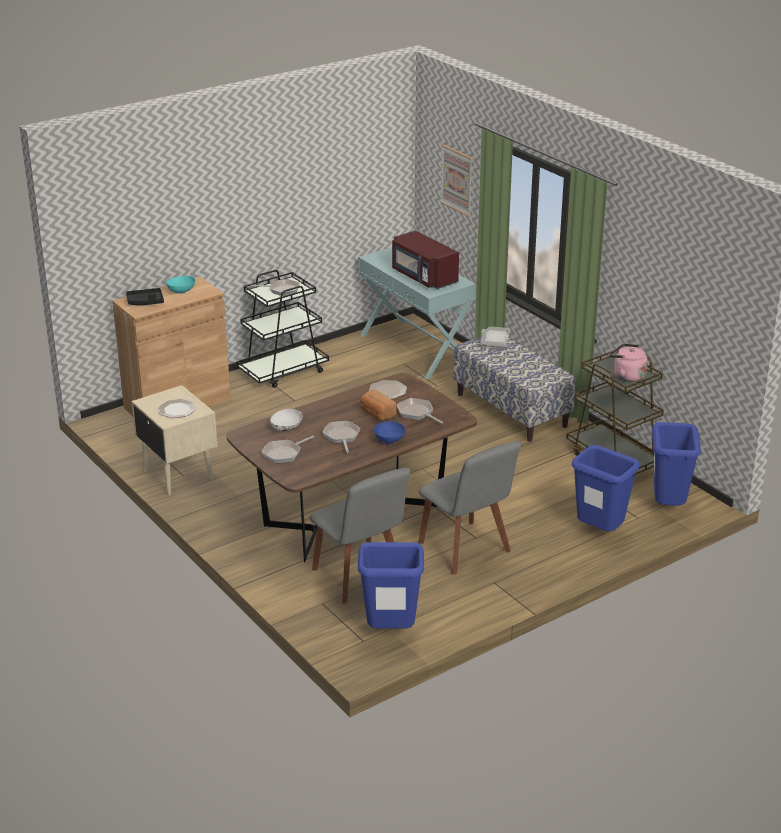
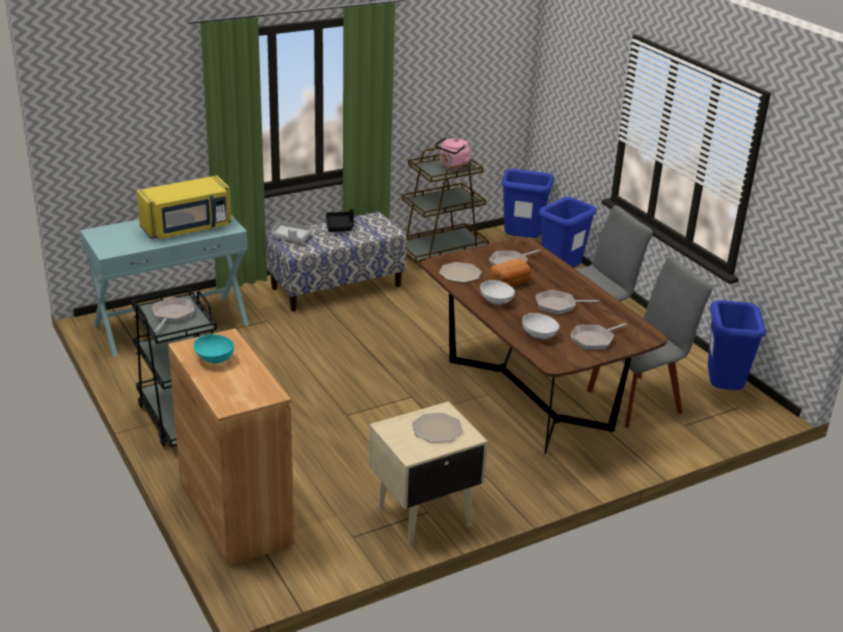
camera: 85 degrees left, 0 degrees up
black tray [126,288,164,305] -> black tray moved to [326,209,354,232]
frying pan [262,436,314,463] -> frying pan turned 90 degrees clockwise [570,323,627,350]
blue bowl [374,421,406,446] -> none
red microwave [392,230,459,289] -> yellow microwave [136,175,231,239]
picture [441,145,473,217] -> none
none -> white bowl [480,280,515,305]

